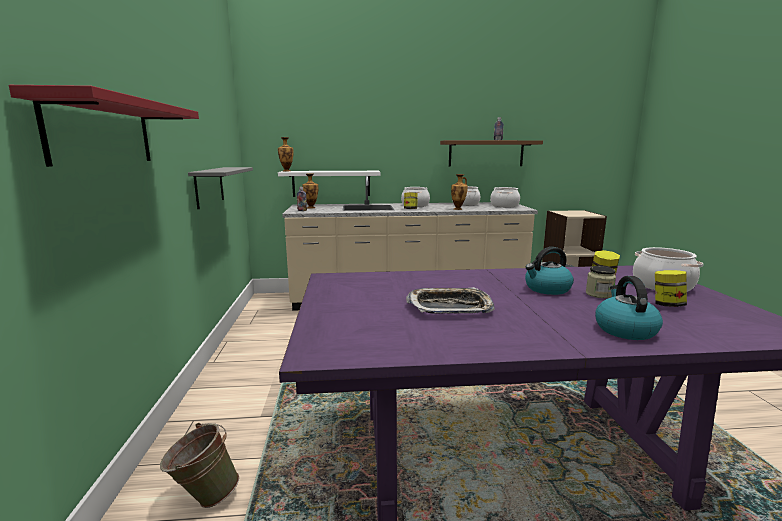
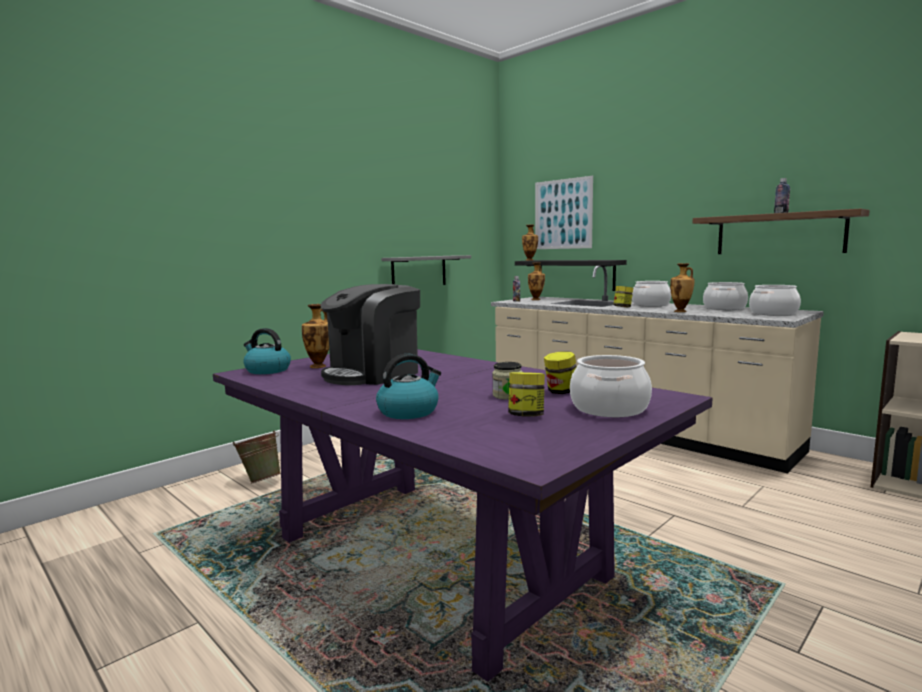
camera: 50 degrees right, 5 degrees down
red shelf [9,85,199,167] -> none
white shelf [278,171,381,197] -> black shelf [515,260,627,291]
tray [406,287,495,314] -> coffee machine [320,284,420,385]
kettle [525,247,574,295] -> kettle moved to [243,328,291,374]
none -> vase [302,304,329,368]
none -> picture [535,176,593,249]

